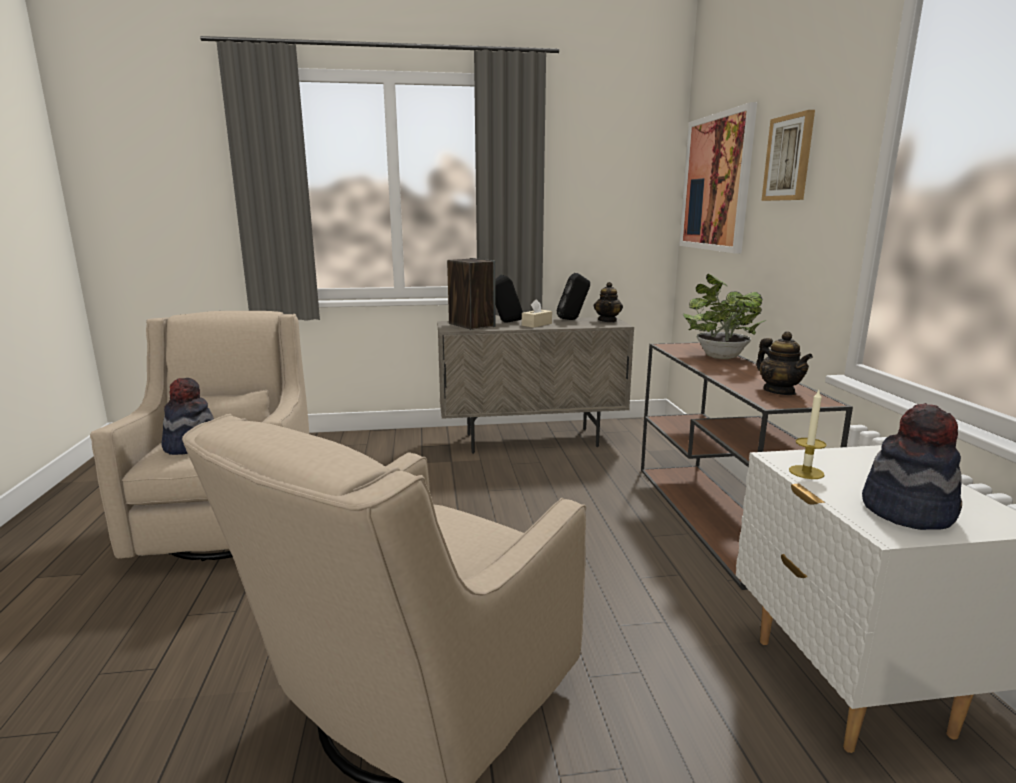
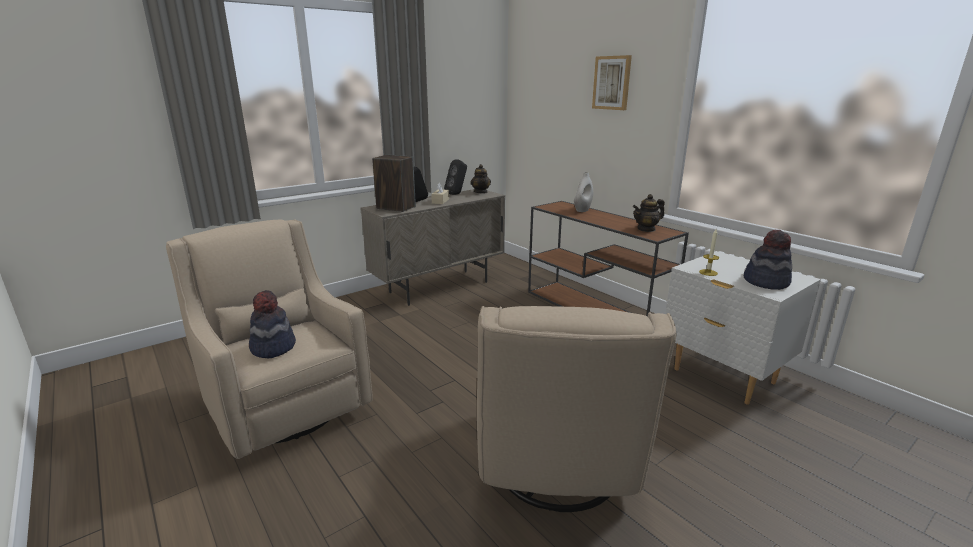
camera: 30 degrees left, 5 degrees up
picture [679,102,757,253] -> none
potted plant [683,274,766,359] -> white vase [574,172,593,212]
teapot [756,331,813,395] -> teapot turned 120 degrees clockwise [633,194,665,232]

